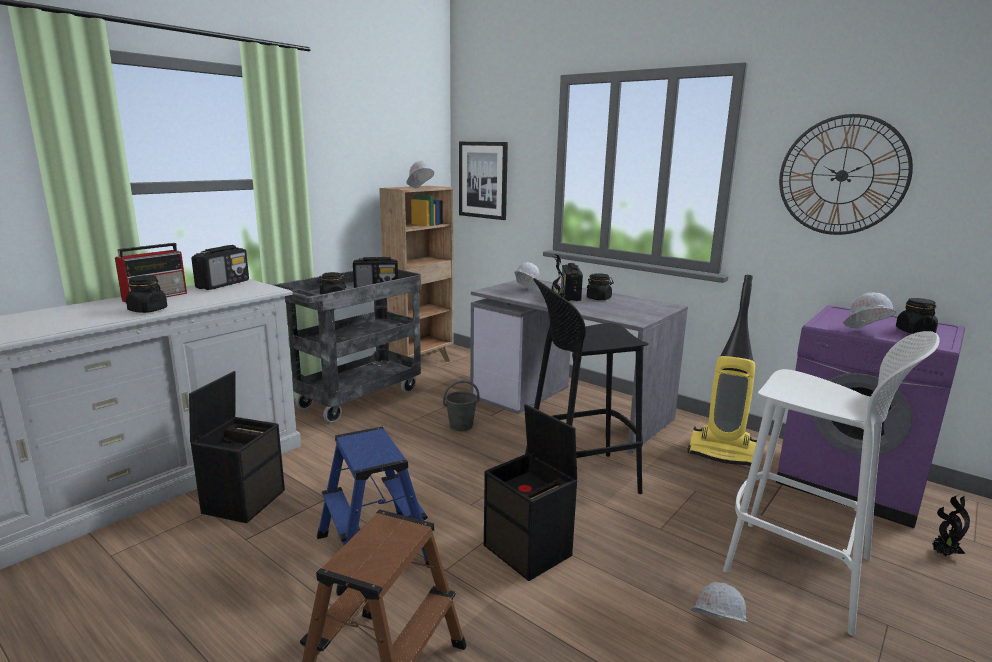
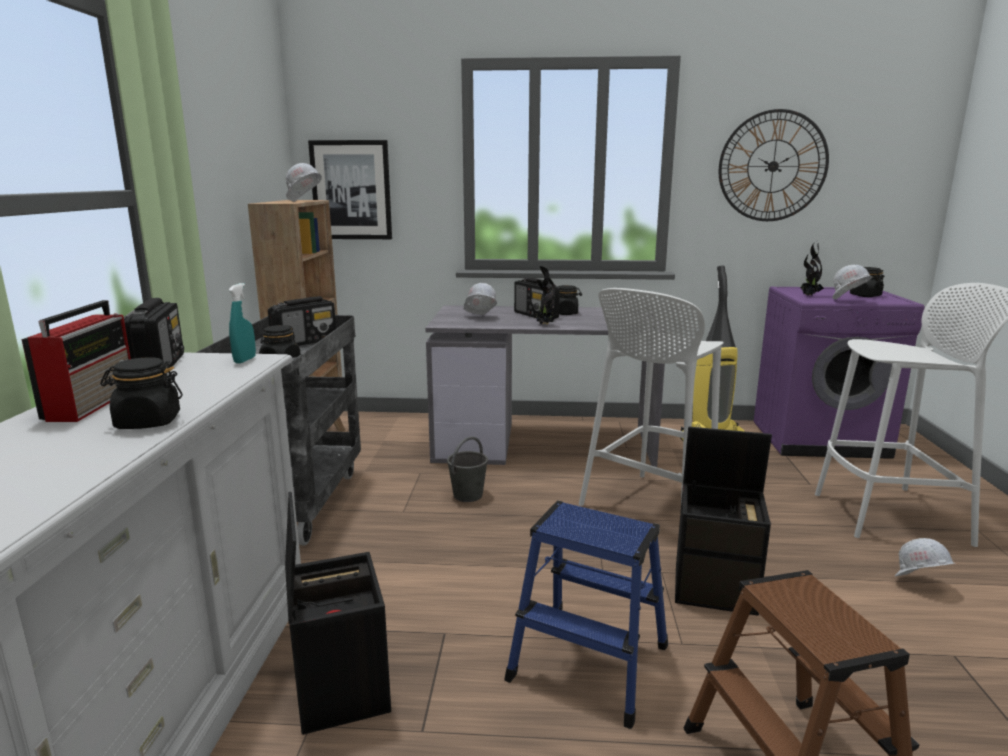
camera: 35 degrees left, 0 degrees up
black stool [525,278,649,494] -> white stool [579,288,724,506]
potted plant [932,494,970,556] -> potted plant moved to [800,242,824,296]
none -> turquoise spray bottle [229,283,256,363]

